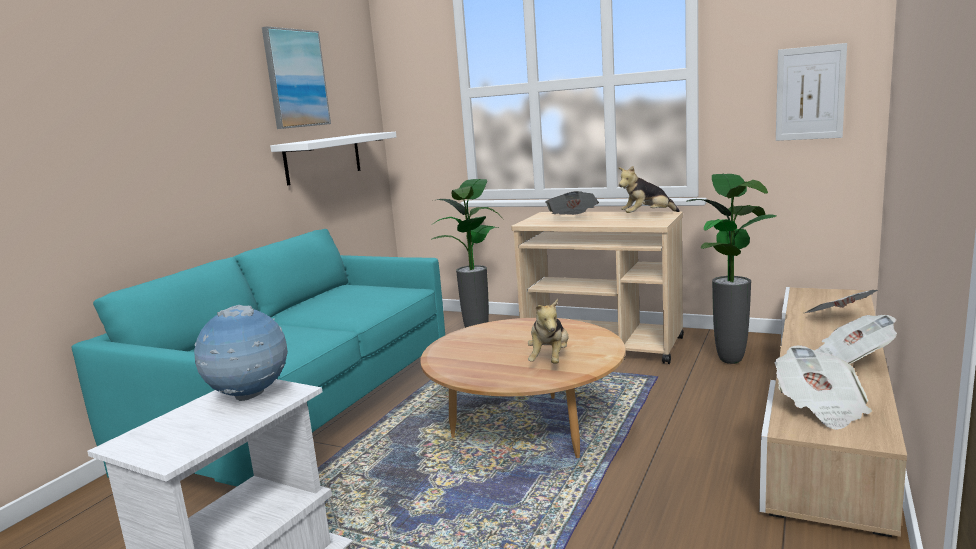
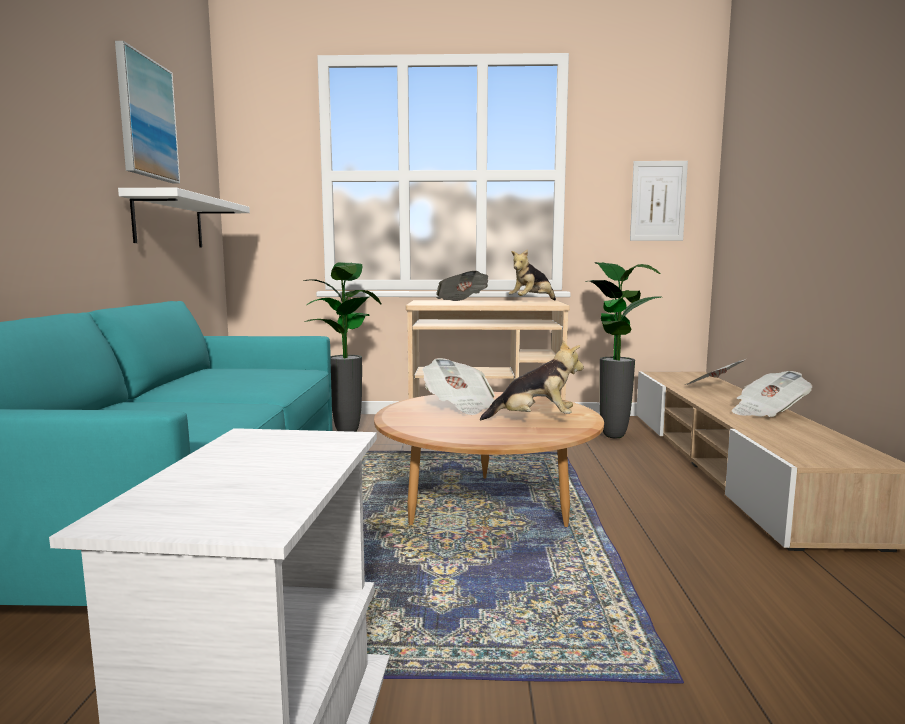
camera: 25 degrees left, 5 degrees down
globe [194,305,288,401] -> none
plush toy [528,299,569,364] -> plush toy turned 75 degrees counterclockwise [480,341,584,420]
newspaper [775,345,872,430] -> newspaper moved to [422,358,495,415]

